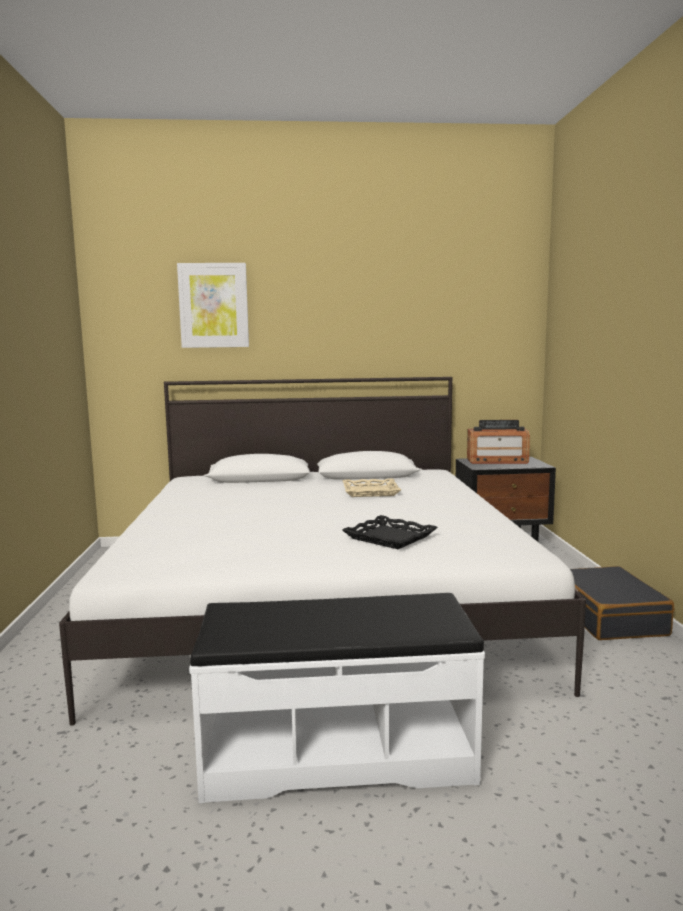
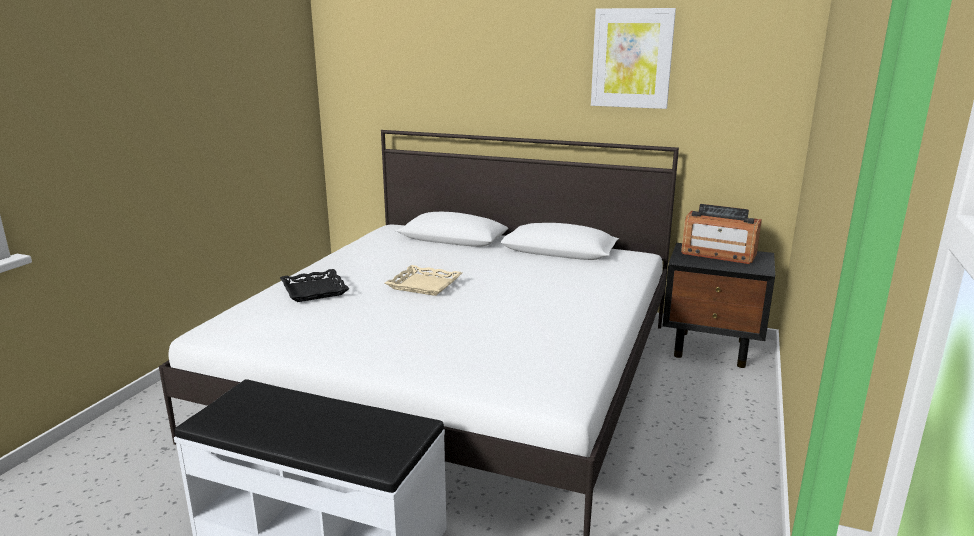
camera: 25 degrees right, 10 degrees up
picture [177,263,249,348] -> picture moved to [591,8,676,109]
beige tray [342,478,401,497] -> beige tray moved to [385,265,462,296]
black tray [342,515,438,549] -> black tray moved to [280,269,349,302]
black suitcase [570,566,674,640] -> none

